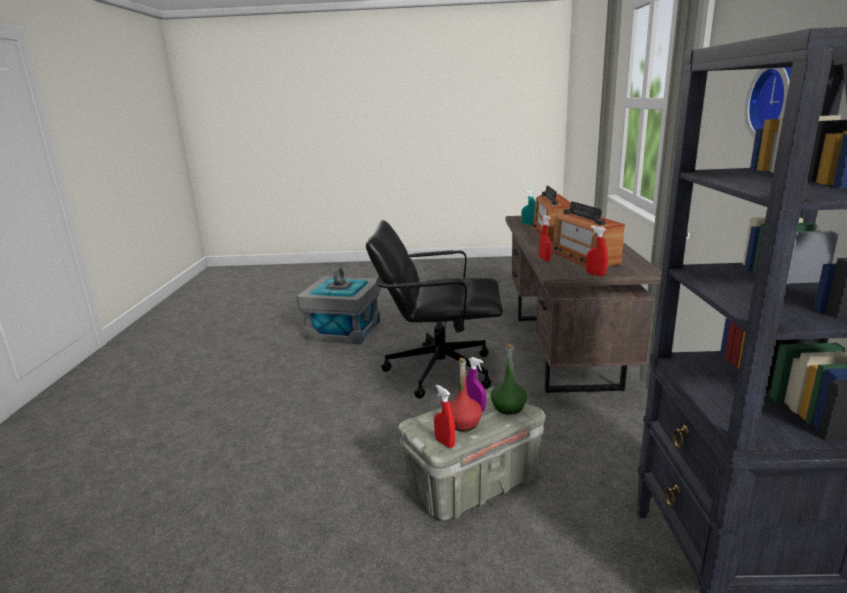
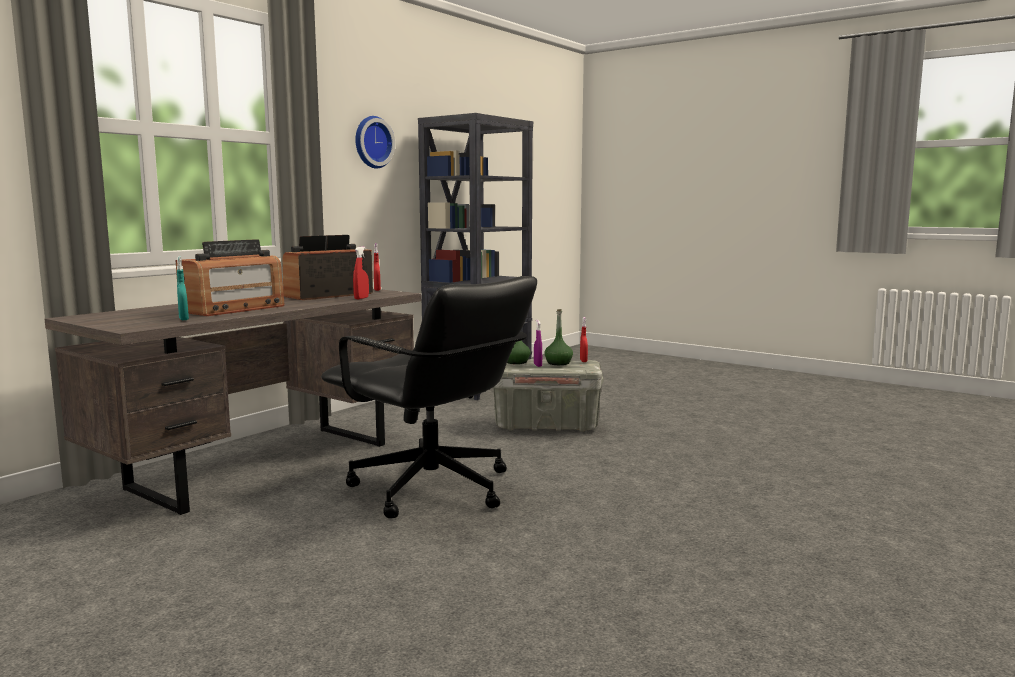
camera: 145 degrees left, 10 degrees down
grey storage box [297,267,381,344] -> none
red bottle [449,358,482,431] -> green bottle [544,309,573,365]
radio [551,201,625,267] -> radio turned 150 degrees counterclockwise [283,235,373,300]

